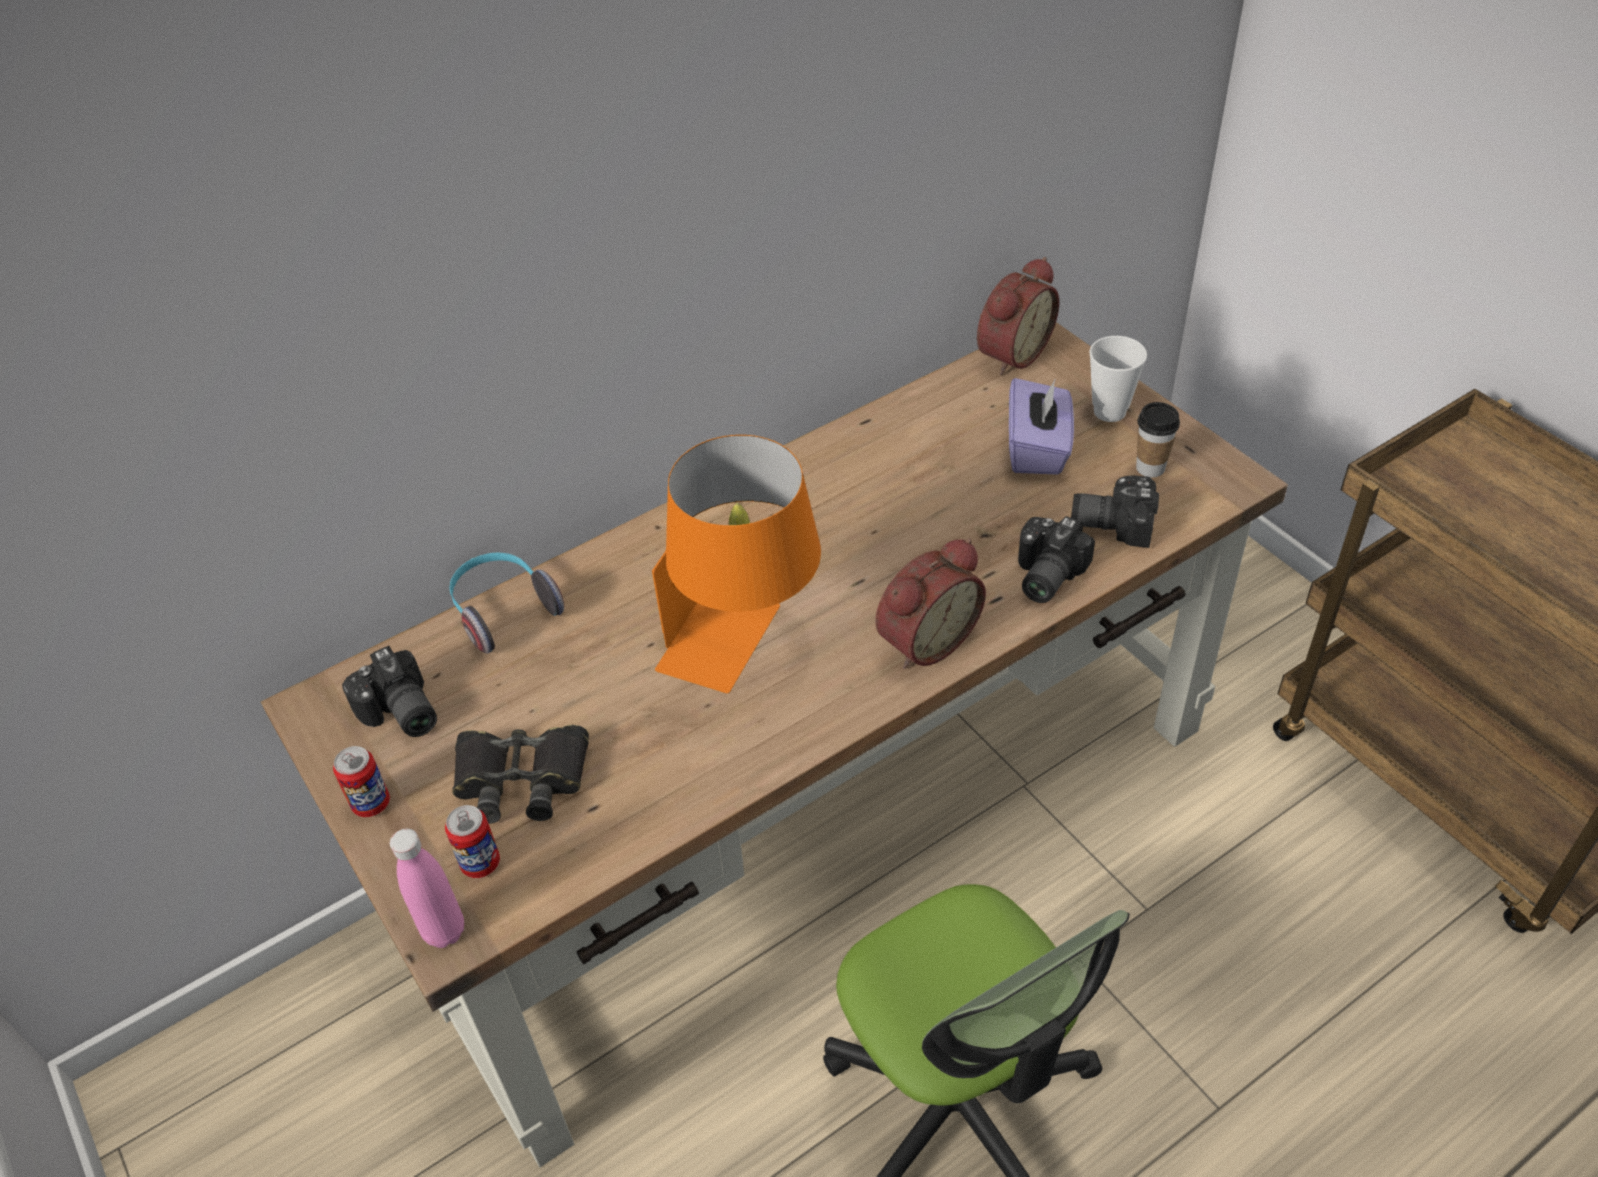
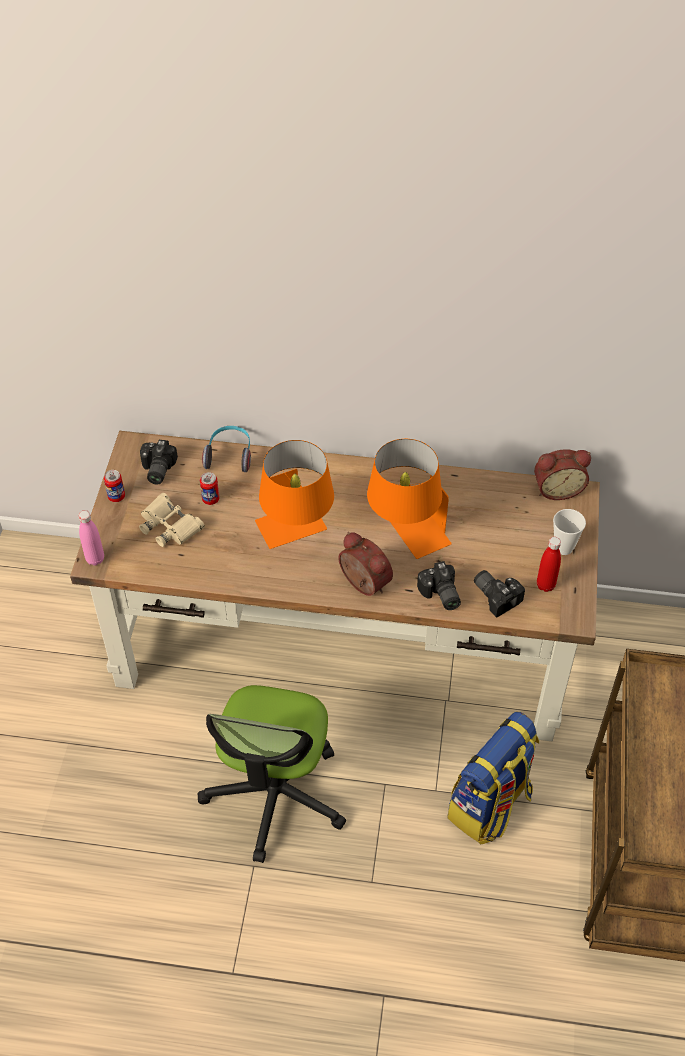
camera: 40 degrees right, 5 degrees up
can [445,805,500,878] -> can moved to [200,472,219,505]
black binoculars [452,725,589,824] -> beige binoculars [139,493,205,547]
alarm clock [875,538,986,669] -> alarm clock turned 135 degrees counterclockwise [339,532,393,596]
purple tissue box [1009,378,1074,475] -> none
camera [1018,516,1095,603] -> camera turned 90 degrees counterclockwise [417,561,461,610]
cup [1136,402,1180,478] -> red bottle [537,537,561,592]
none -> orange table lamp [367,439,452,559]
none -> backpack [447,712,540,844]

